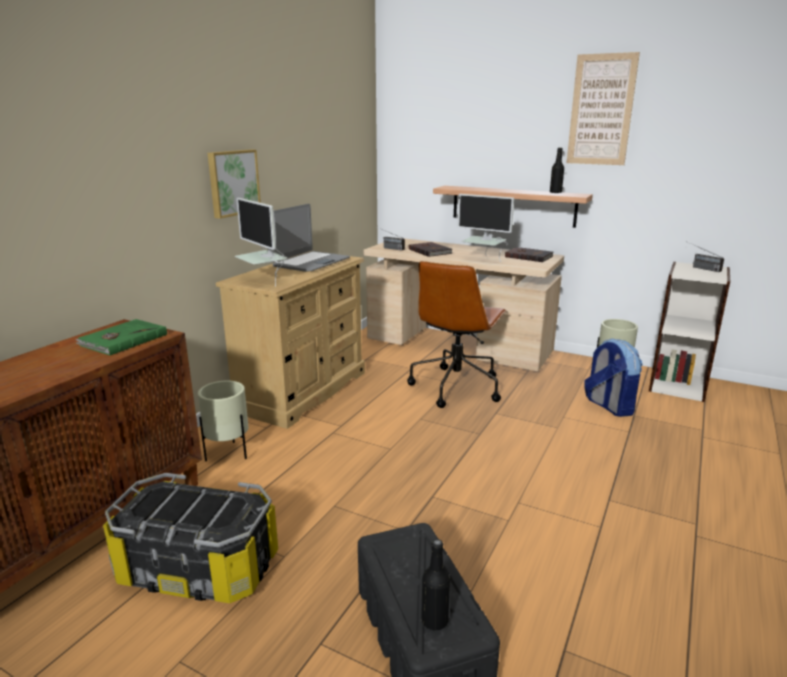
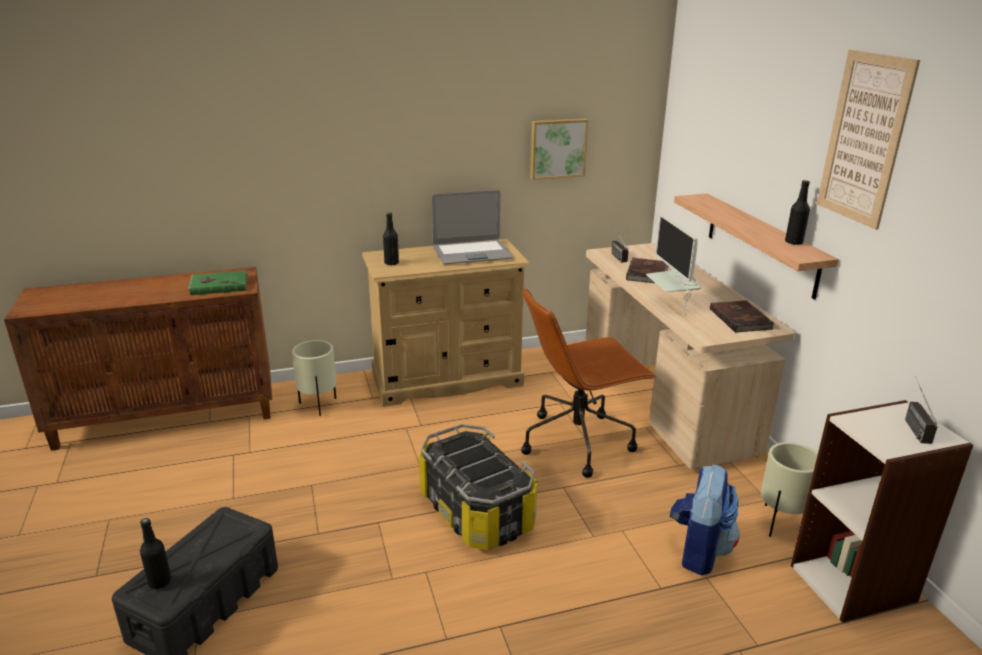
camera: 45 degrees right, 5 degrees up
storage box [103,473,278,603] -> storage box moved to [419,424,537,550]
picture [207,150,261,219] -> picture moved to [530,118,588,180]
monitor [235,198,287,286] -> black bottle [383,212,399,265]

